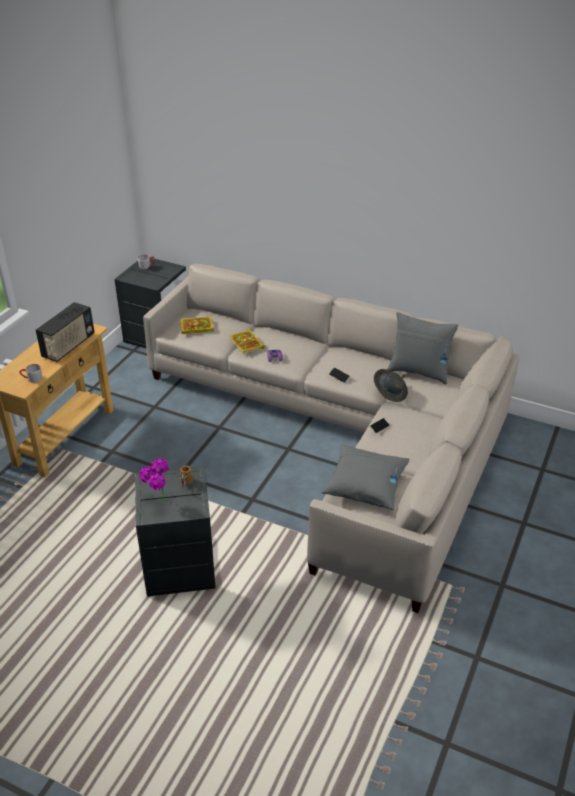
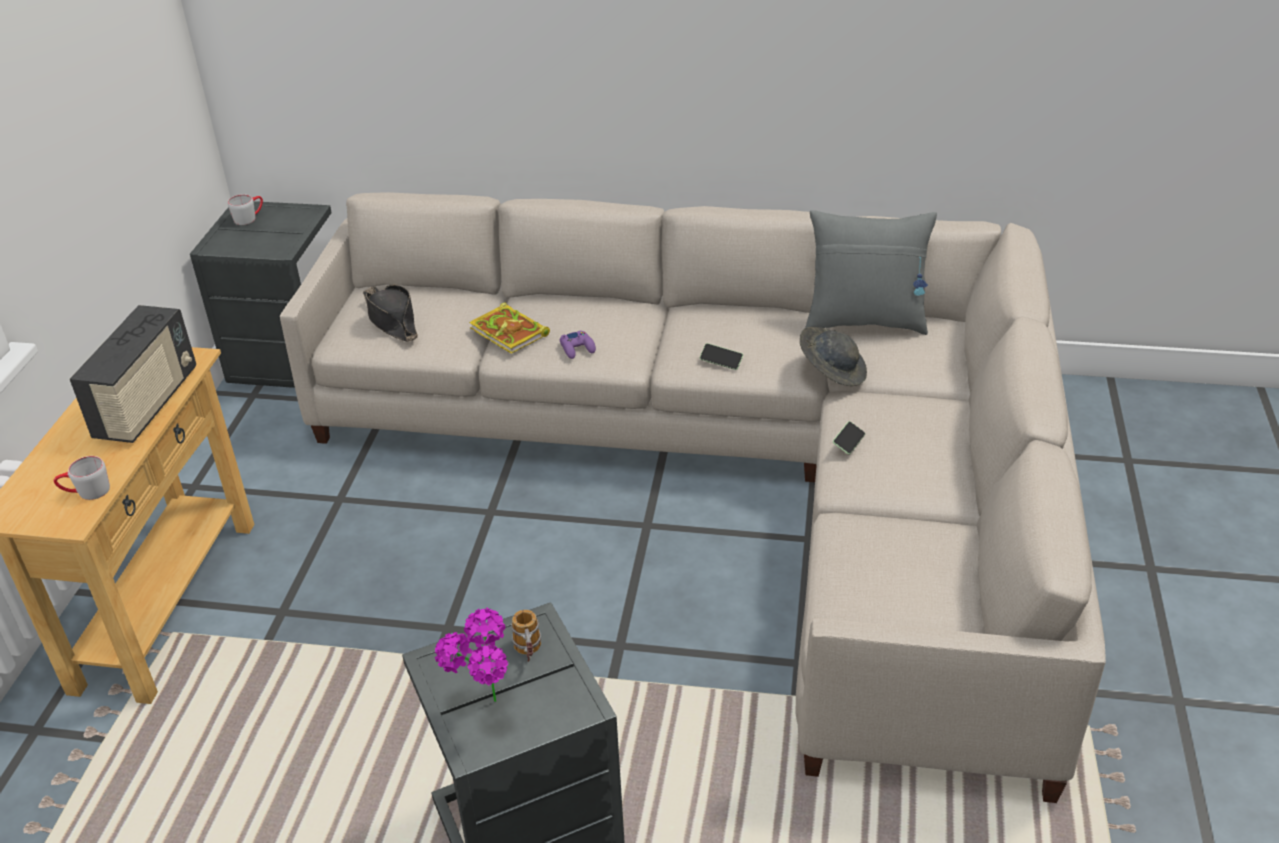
camera: 15 degrees left, 0 degrees up
book [180,317,214,334] -> black hat [363,285,418,342]
grey pillow [321,444,410,510] -> none

